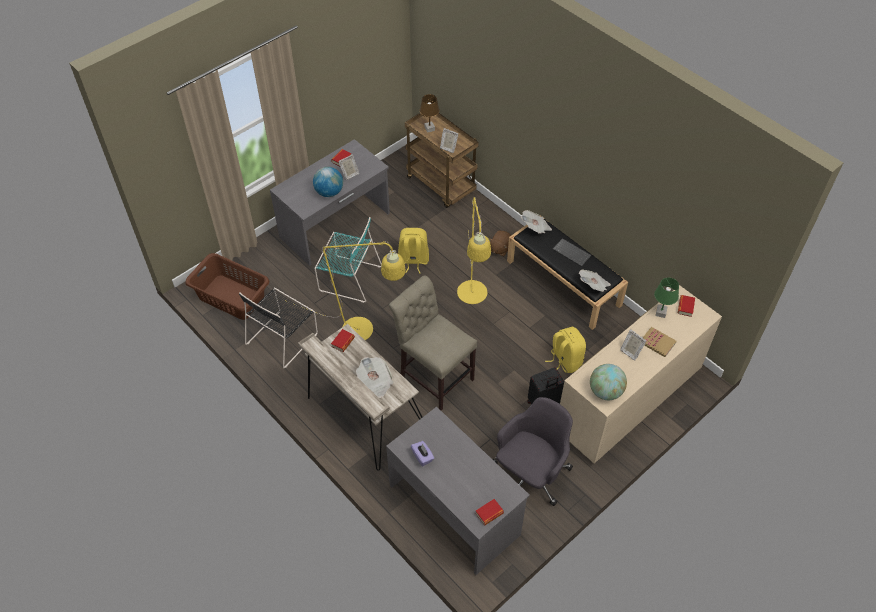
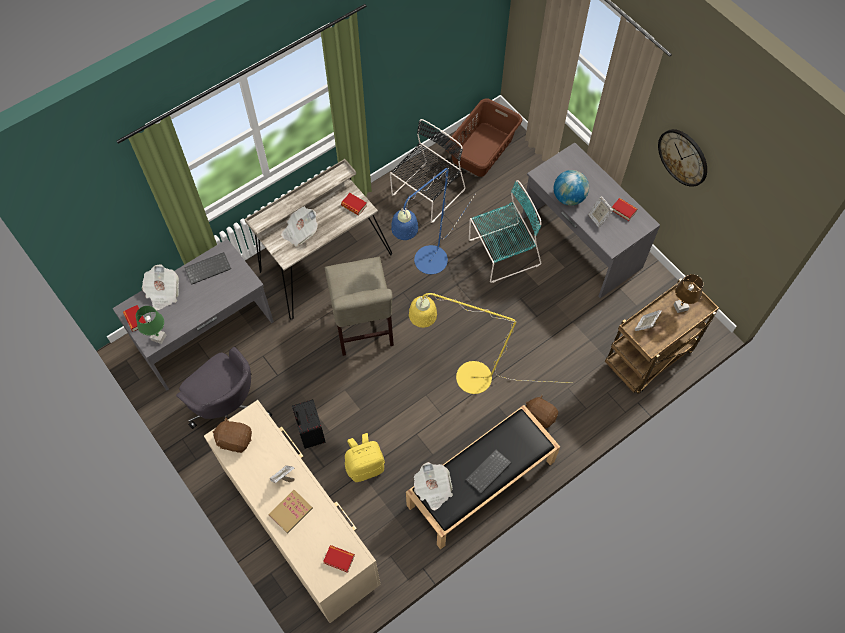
camera: 95 degrees right, 10 degrees up
black chair [239,288,318,368] -> black chair turned 90 degrees clockwise [390,119,466,223]
yellow floor lamp [287,241,406,340] -> blue floor lamp [391,168,475,274]
turquoise chair [315,217,382,303] -> turquoise chair turned 135 degrees counterclockwise [469,180,542,283]
beige chair [389,275,477,410] -> beige chair turned 120 degrees clockwise [325,257,394,356]
yellow backpack [398,228,429,273] -> none
purple tissue box [411,441,434,466] -> keyboard [184,252,231,285]
newspaper [521,210,552,234] -> newspaper moved to [142,265,179,310]
globe [590,364,627,400] -> brown plush toy [213,417,252,453]
green table lamp [654,278,679,318] -> green table lamp moved to [136,306,166,344]
none -> wall clock [658,129,707,187]

